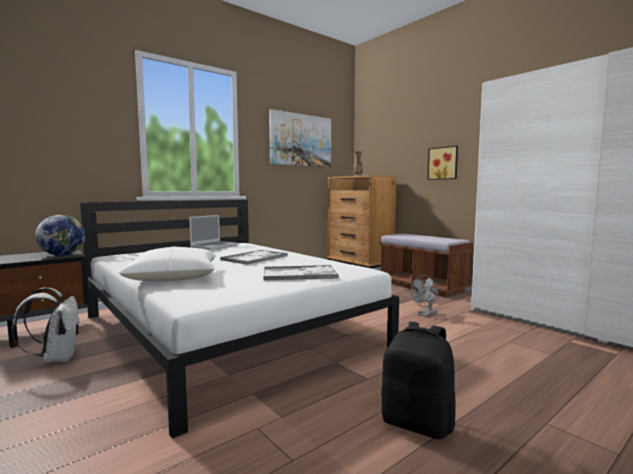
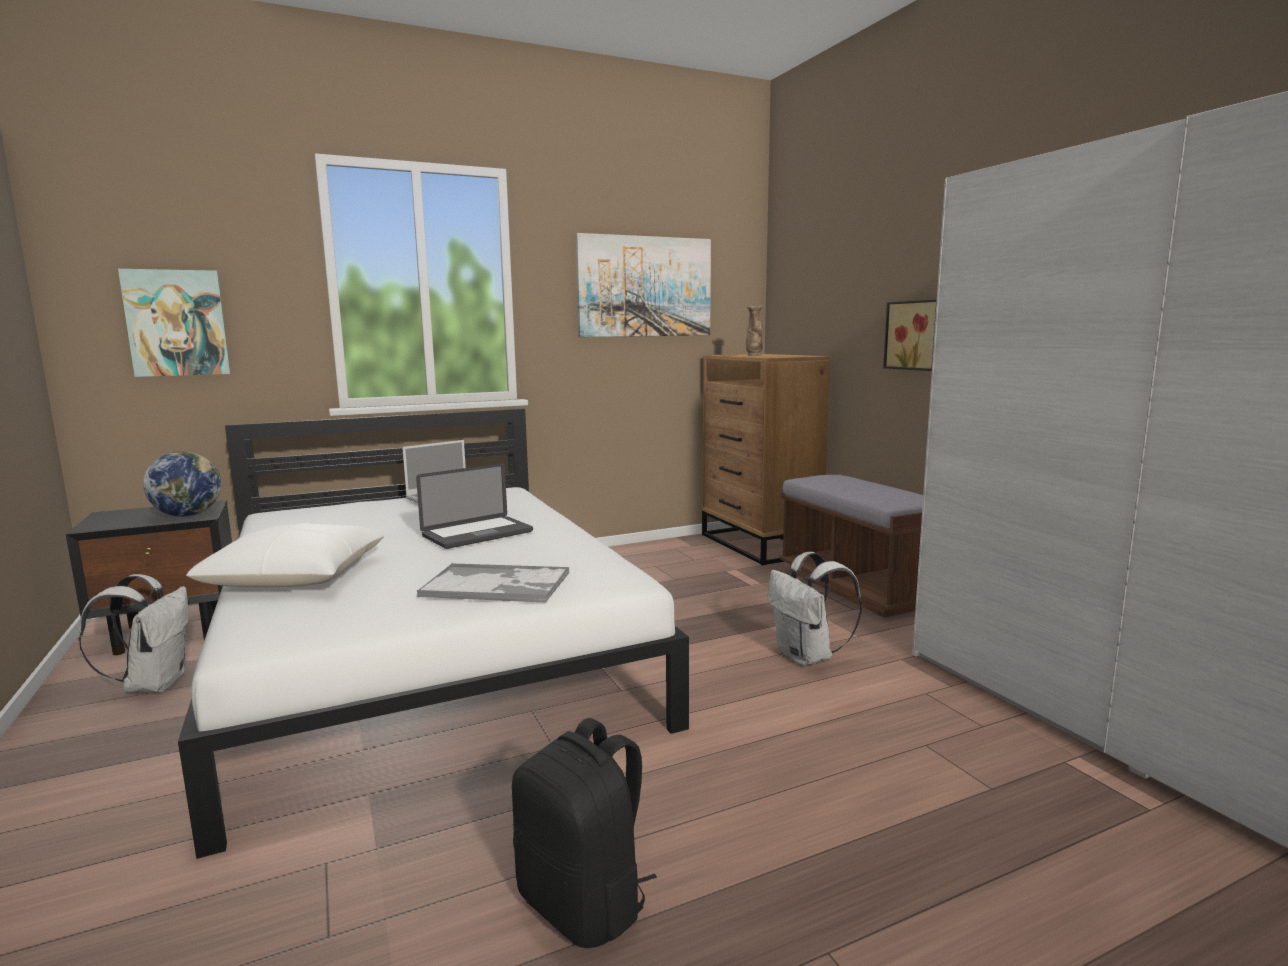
camera: 15 degrees right, 5 degrees up
tray [220,250,288,265] -> laptop [416,463,533,549]
grey fan [411,275,438,317] -> white backpack [767,552,862,666]
none -> picture [118,269,231,377]

